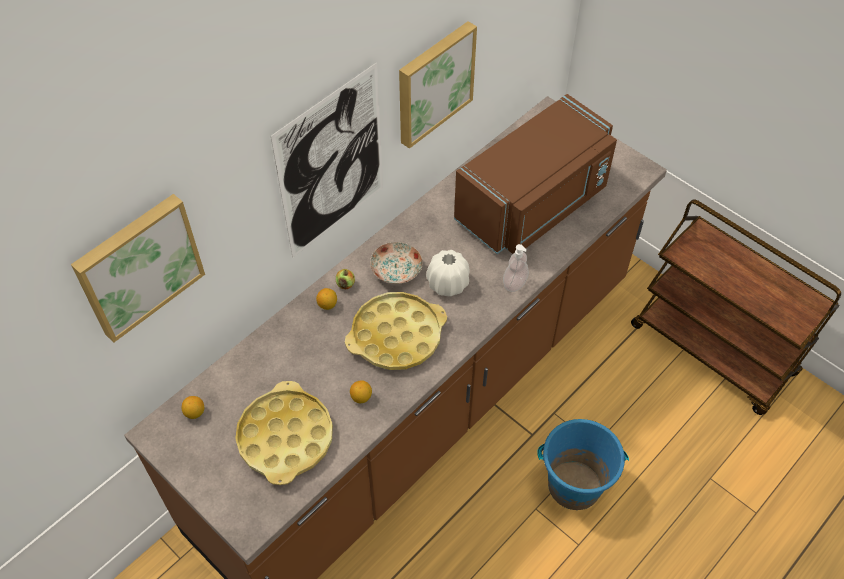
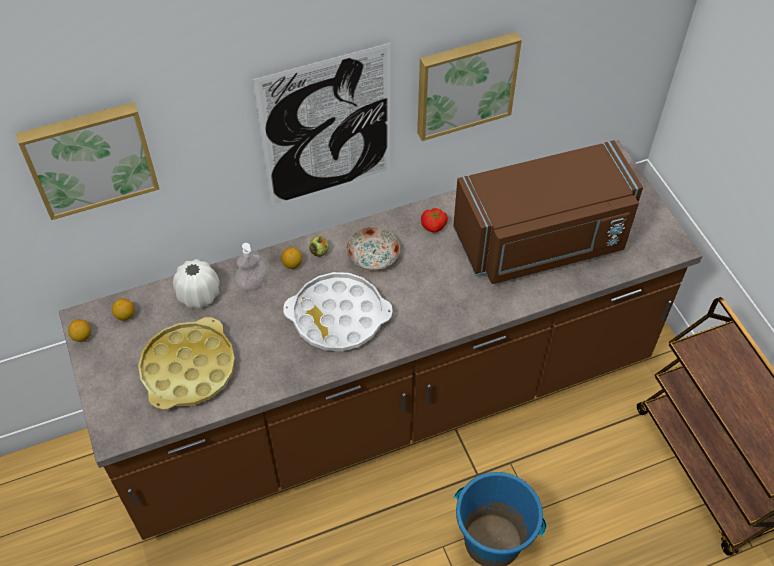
camera: 25 degrees right, 0 degrees up
yellow tray [345,292,447,370] -> white tray [283,272,393,351]
lemon [350,380,372,403] -> lemon moved to [68,319,91,342]
white vase [426,250,470,297] -> white vase moved to [173,259,219,308]
soap dispenser [503,244,529,292] -> soap dispenser moved to [235,243,268,290]
none -> tomato [421,208,448,232]

